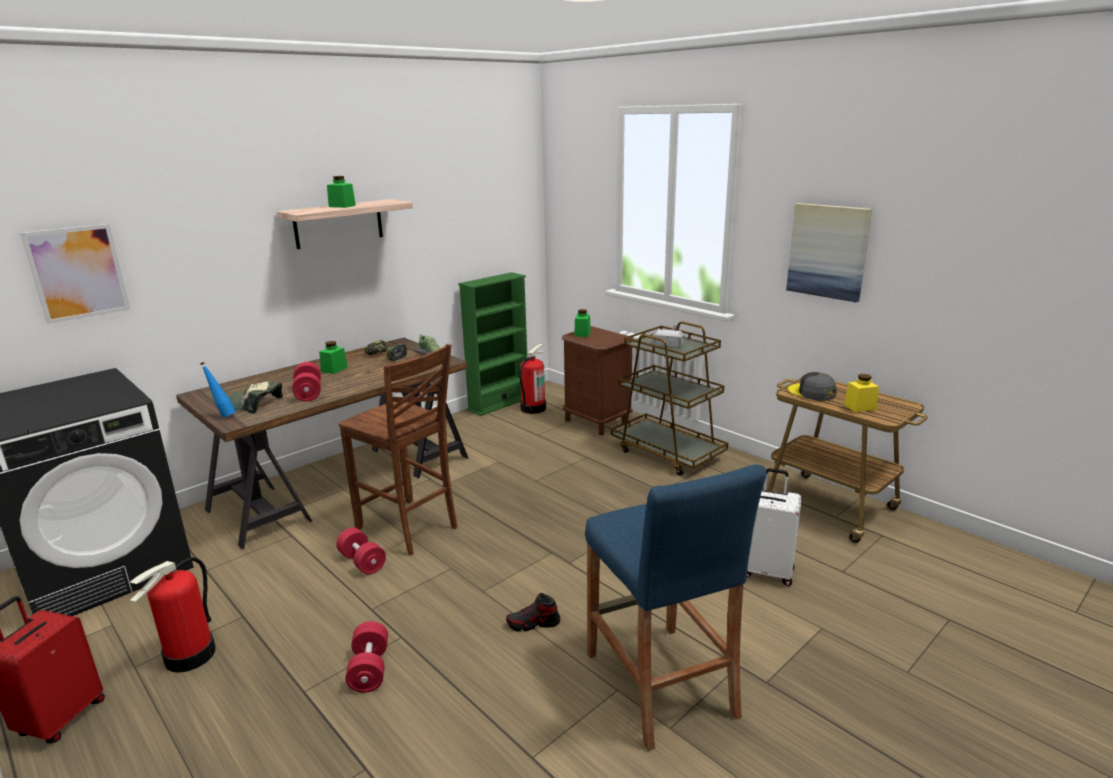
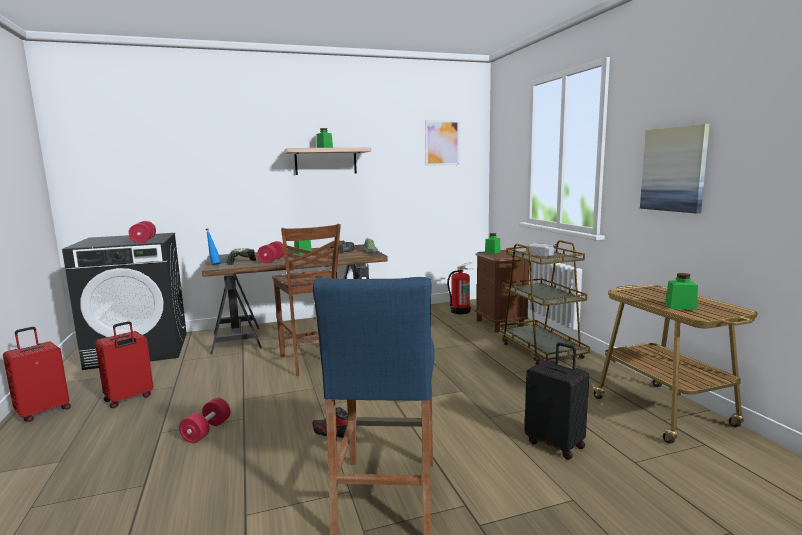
camera: 25 degrees right, 10 degrees down
picture [20,224,131,324] -> picture moved to [425,120,460,166]
fire extinguisher [130,557,216,673] -> red suitcase [95,321,153,408]
red dumbbell [336,527,386,574] -> red dumbbell moved to [128,221,156,243]
green bookcase [458,272,527,416] -> none
white suitcase [747,468,802,586] -> black suitcase [525,342,589,460]
grey cap [788,372,837,401] -> none
yellow jar [844,374,879,412] -> green jar [665,273,698,310]

